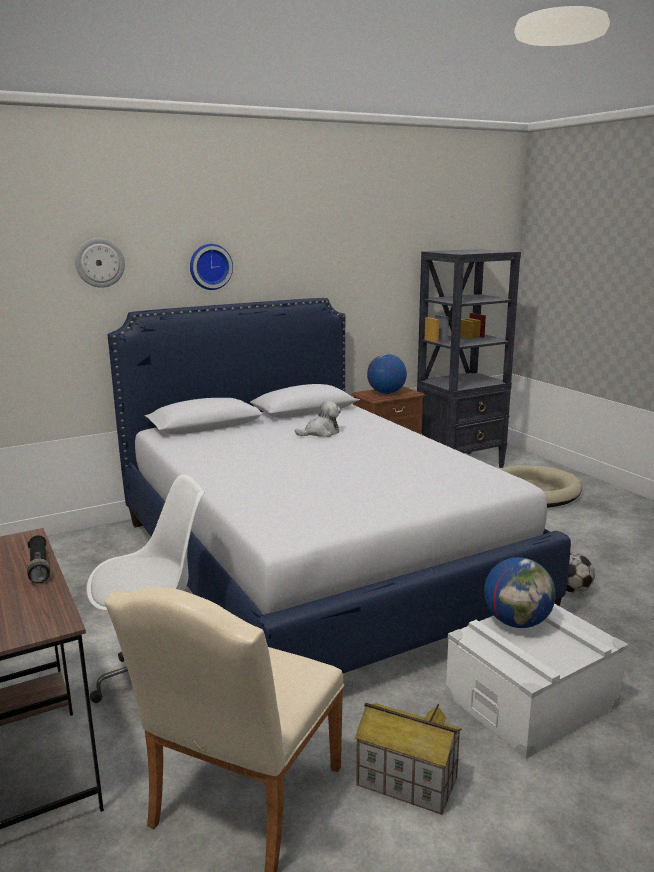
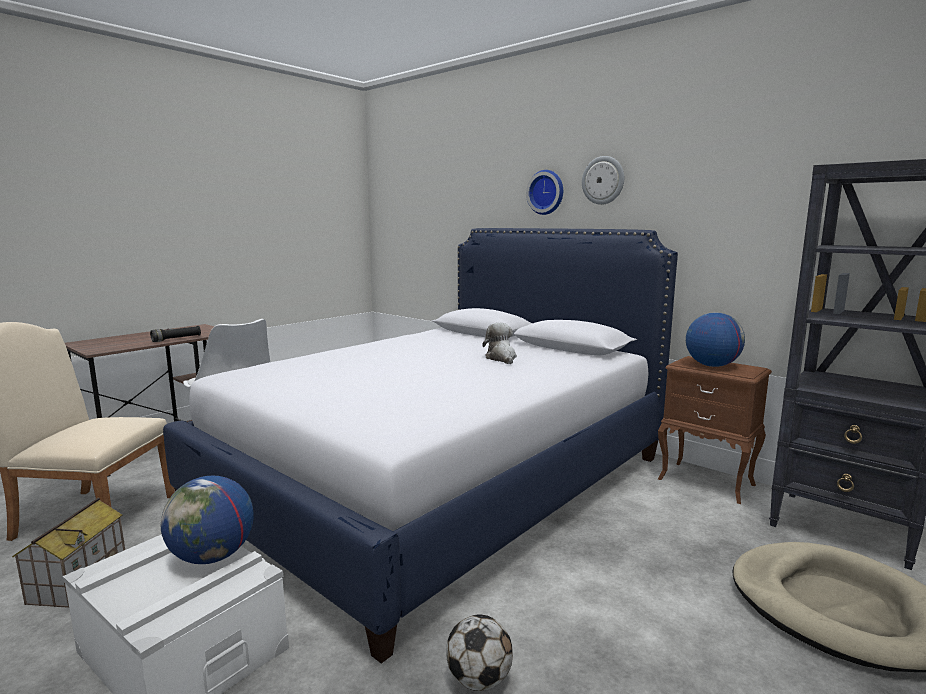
camera: 70 degrees right, 5 degrees down
wall clock [75,238,125,288] -> wall clock moved to [582,156,624,205]
plush toy [295,400,341,437] -> plush toy turned 150 degrees counterclockwise [482,323,517,364]

